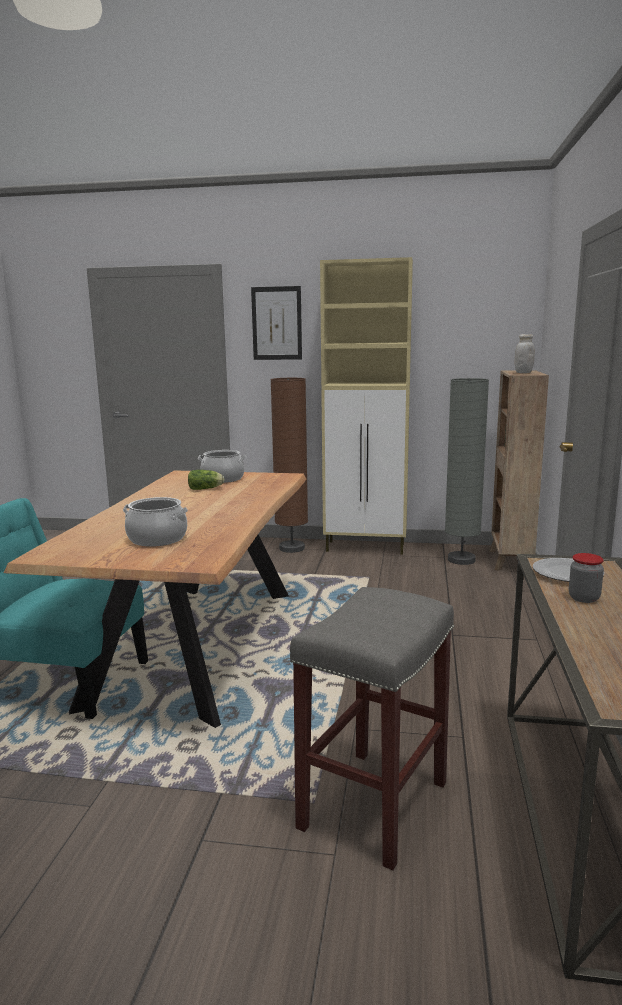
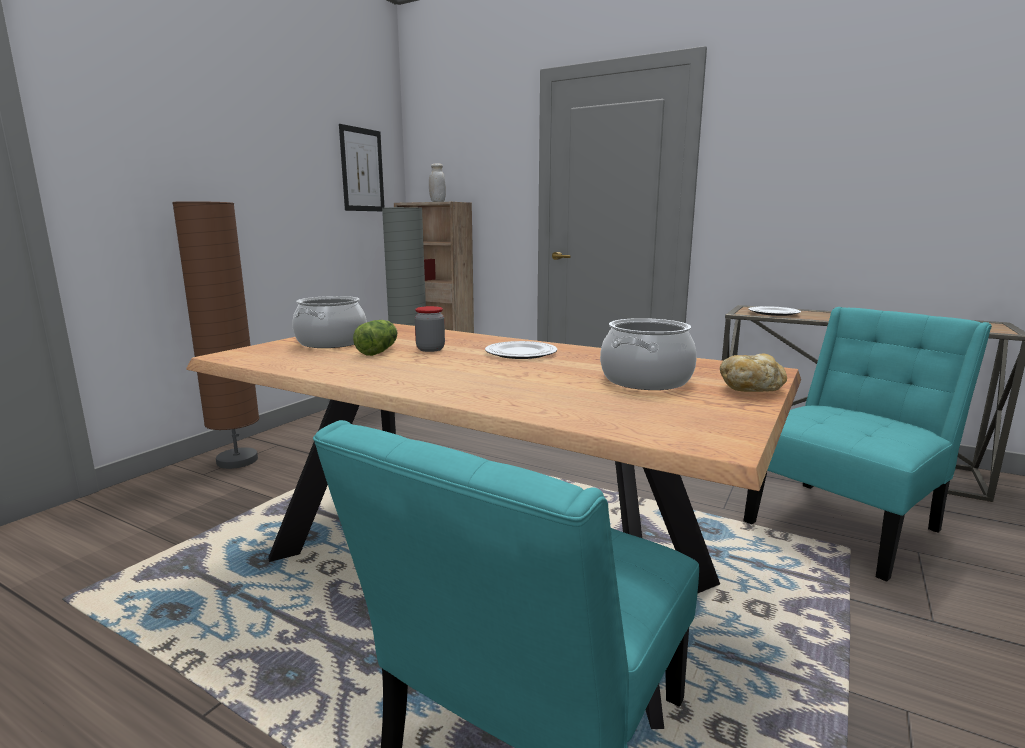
camera: 70 degrees left, 0 degrees up
picture [251,286,302,360] -> picture moved to [339,124,385,211]
grey stool [290,587,454,870] -> turquoise chair [744,307,992,582]
beige cabinet [320,257,413,555] -> none
jar [569,553,604,603] -> jar moved to [415,306,445,352]
none -> plate [485,341,557,359]
none -> bread [720,354,787,392]

